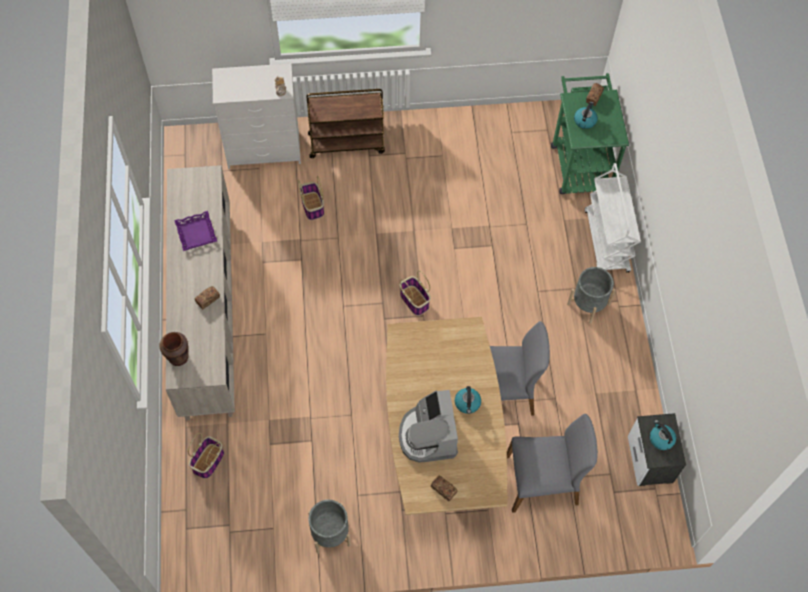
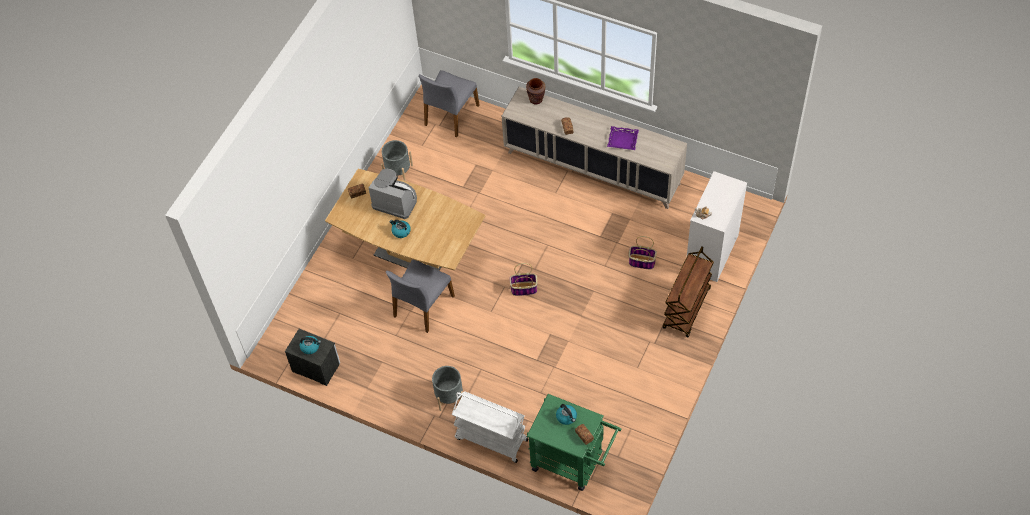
camera: 125 degrees right, 5 degrees down
basket [188,433,224,479] -> none
grey chair [507,414,598,513] -> grey chair moved to [419,70,479,137]

